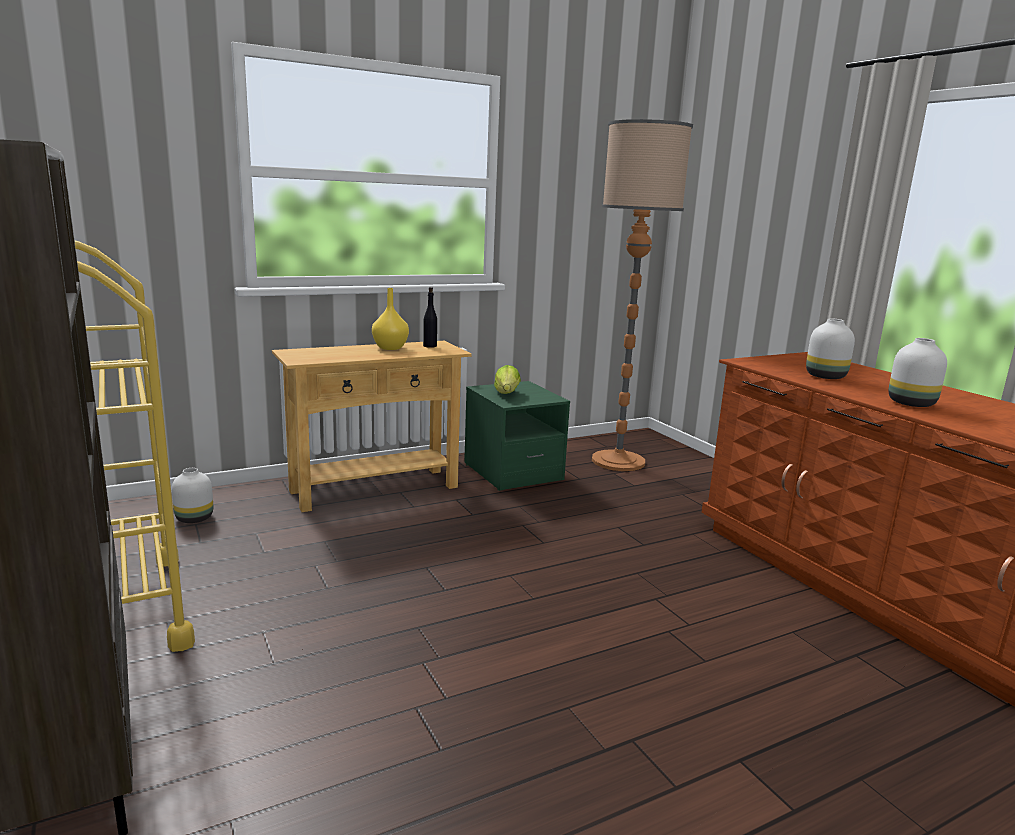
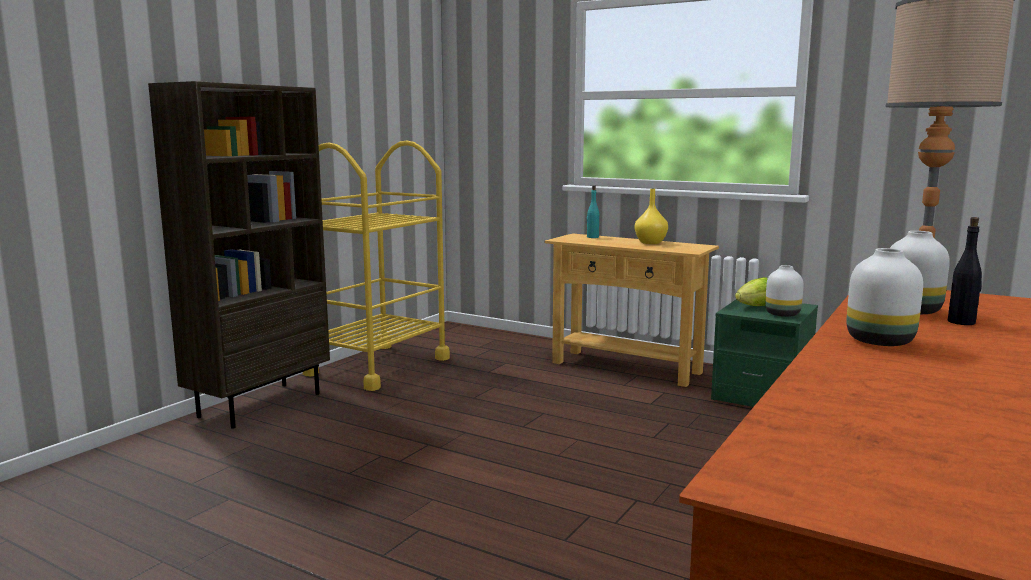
camera: 60 degrees right, 5 degrees down
white vase [172,468,213,523] -> white vase moved to [765,265,803,317]
black bottle [423,287,437,348] -> black bottle moved to [948,217,982,325]
none -> turquoise bottle [587,185,599,238]

